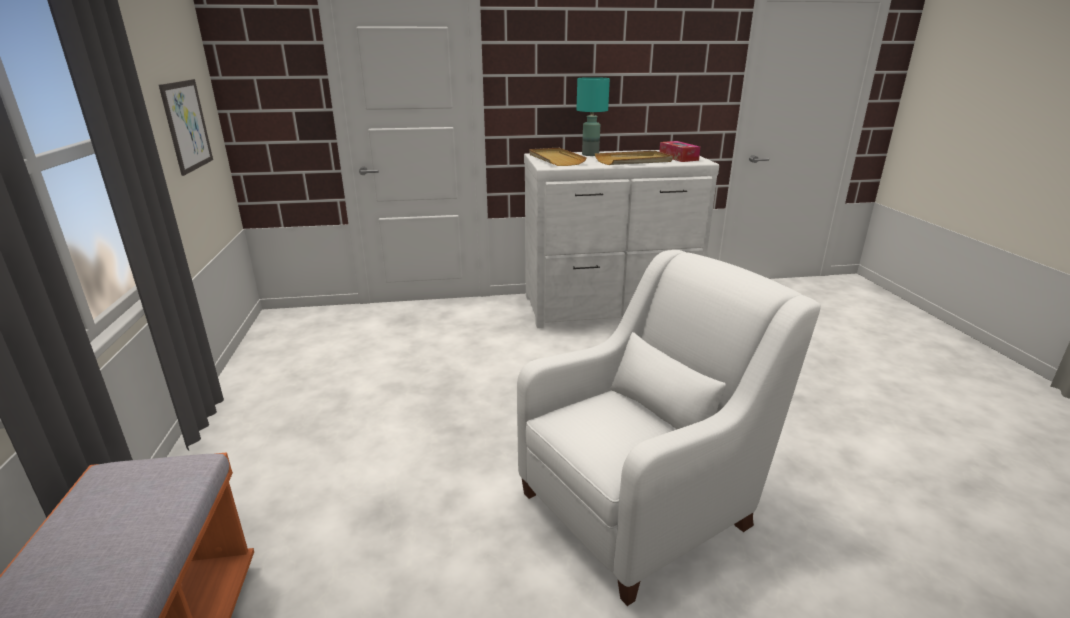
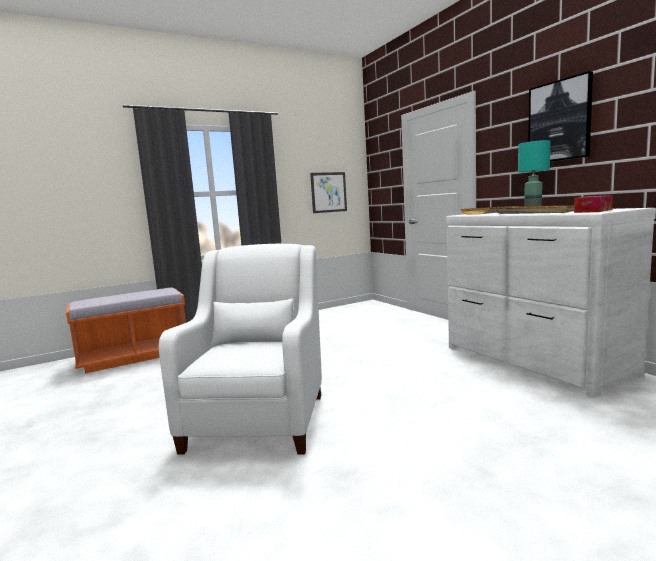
camera: 70 degrees right, 15 degrees down
white armchair [517,250,821,606] -> white armchair turned 120 degrees counterclockwise [159,244,322,455]
none -> picture [528,71,593,162]

